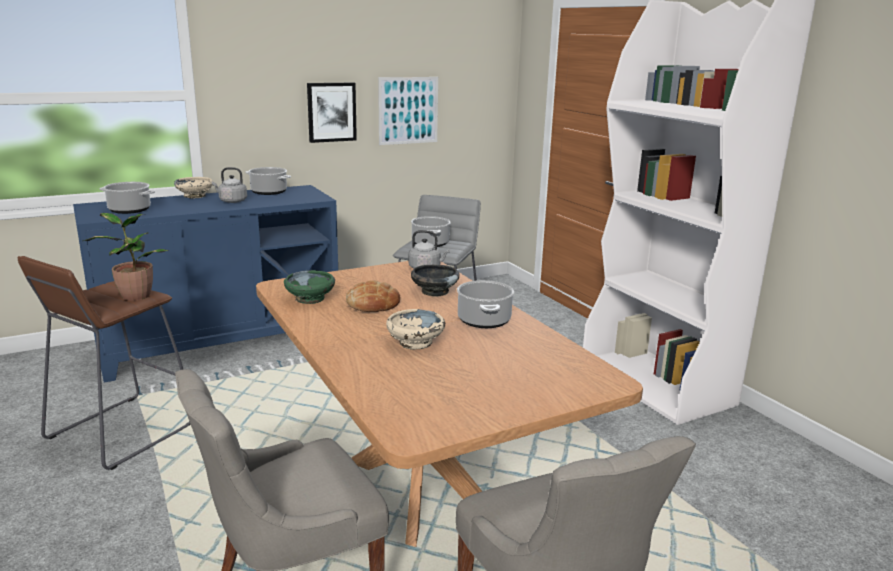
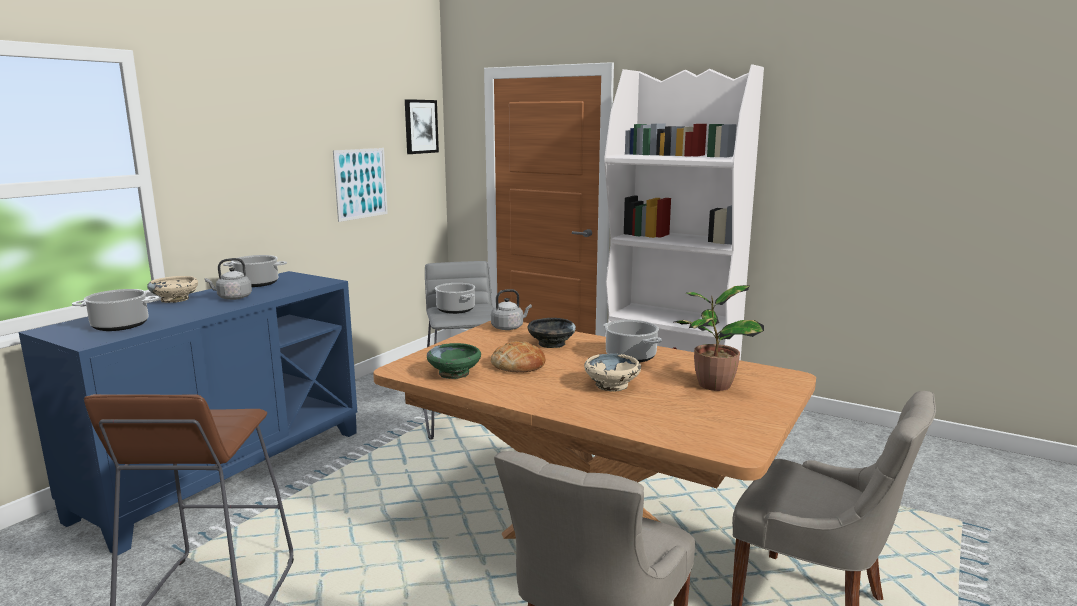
camera: 30 degrees left, 5 degrees down
potted plant [83,213,169,301] -> potted plant moved to [674,285,764,391]
picture [307,83,357,143] -> picture moved to [405,99,439,154]

